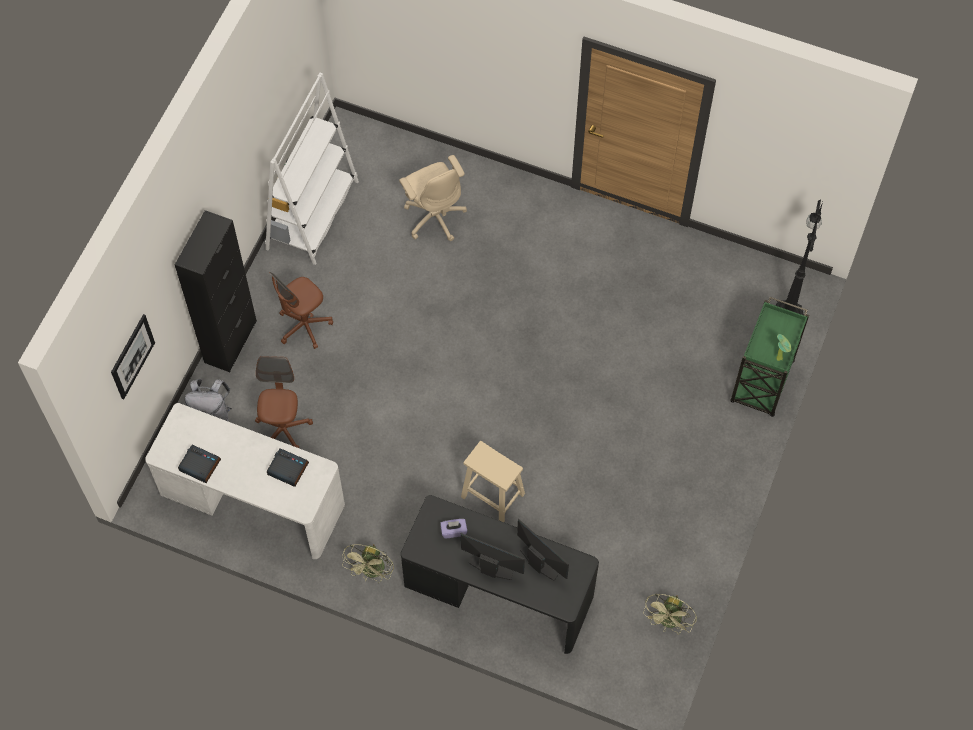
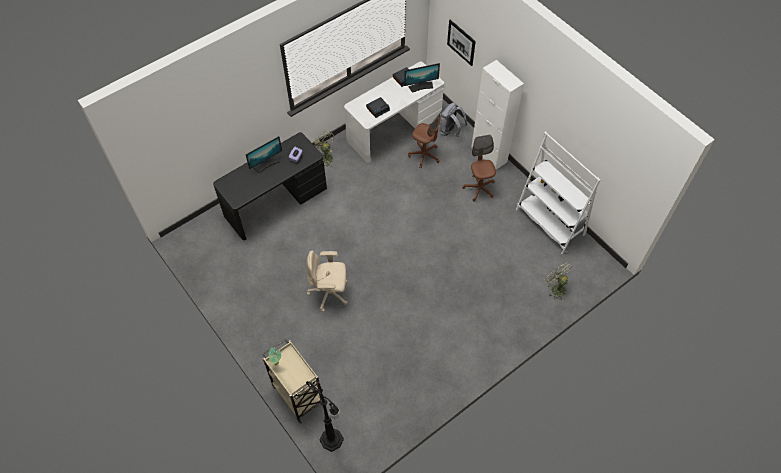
camera: 120 degrees right, 5 degrees down
black cabinet [175,210,257,372] -> white cabinet [471,60,524,169]
beige office chair [399,155,467,241] -> beige office chair moved to [306,250,348,312]
beige stool [461,441,525,522] -> none
monitor [517,519,569,581] -> monitor moved to [404,63,440,93]
green fan [643,594,697,635] -> green fan moved to [544,262,573,300]
green cart [730,297,809,417] -> beige cart [262,339,322,423]

